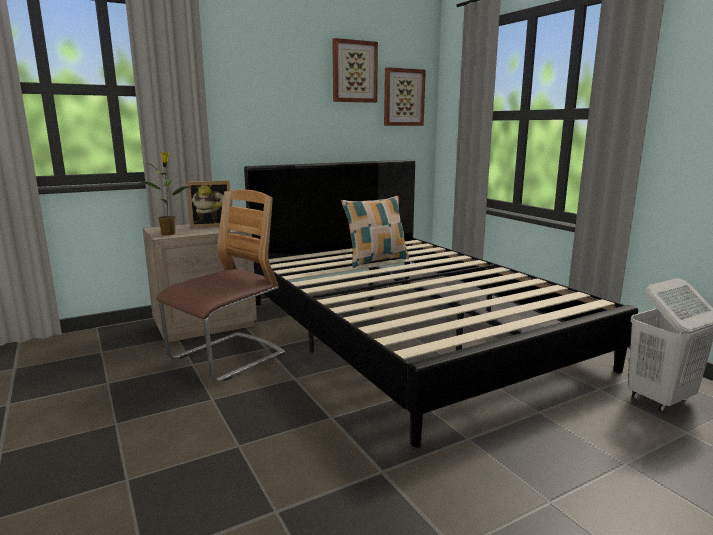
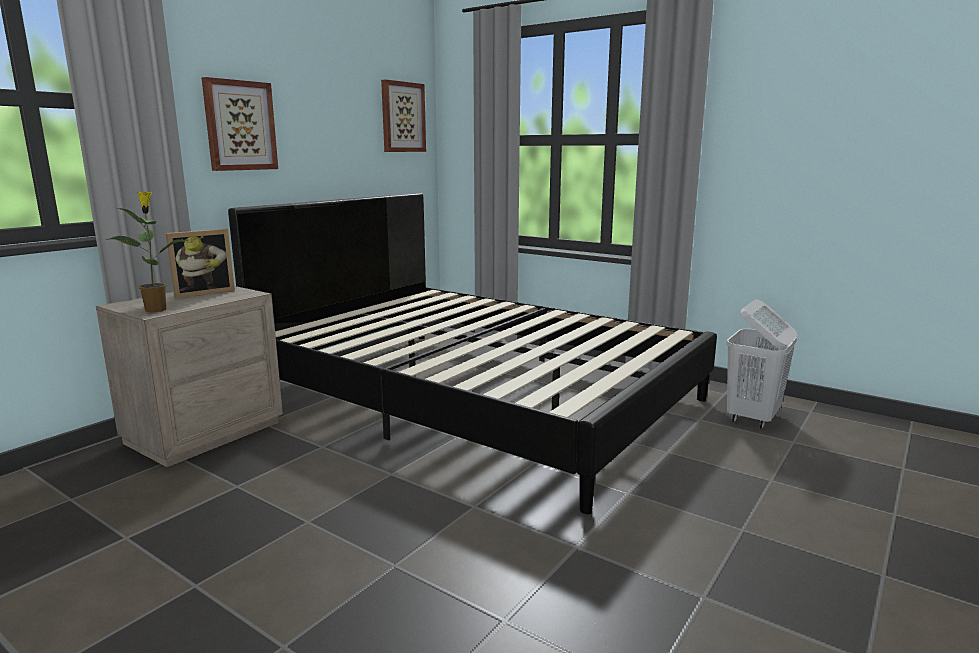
camera: 25 degrees left, 0 degrees up
chair [157,190,285,381] -> none
picture [332,38,378,103] -> picture moved to [201,77,278,171]
pillow [342,196,409,268] -> none

